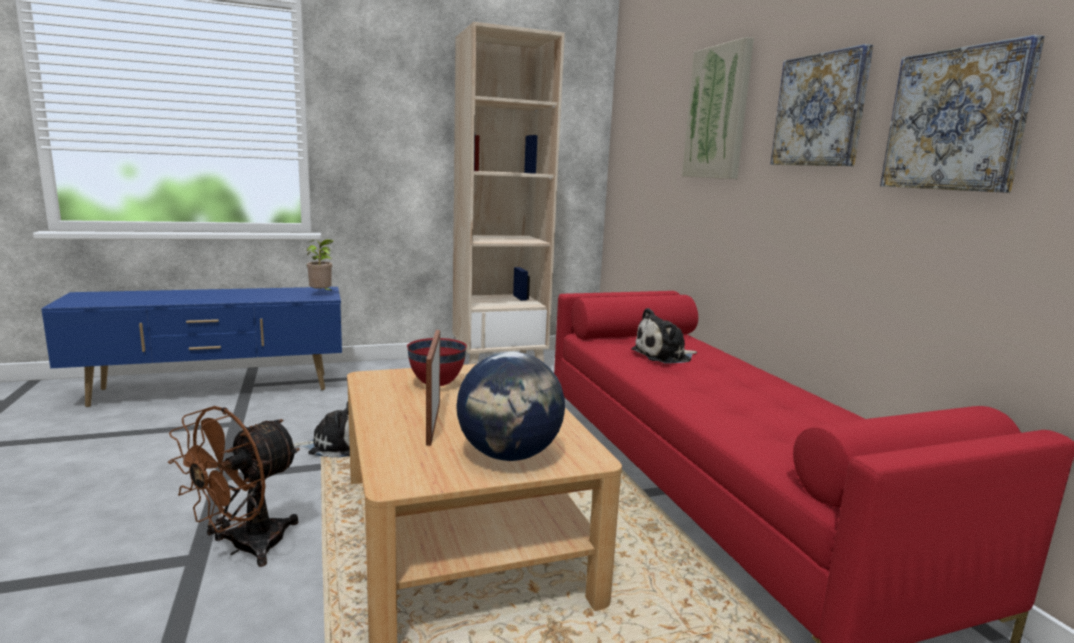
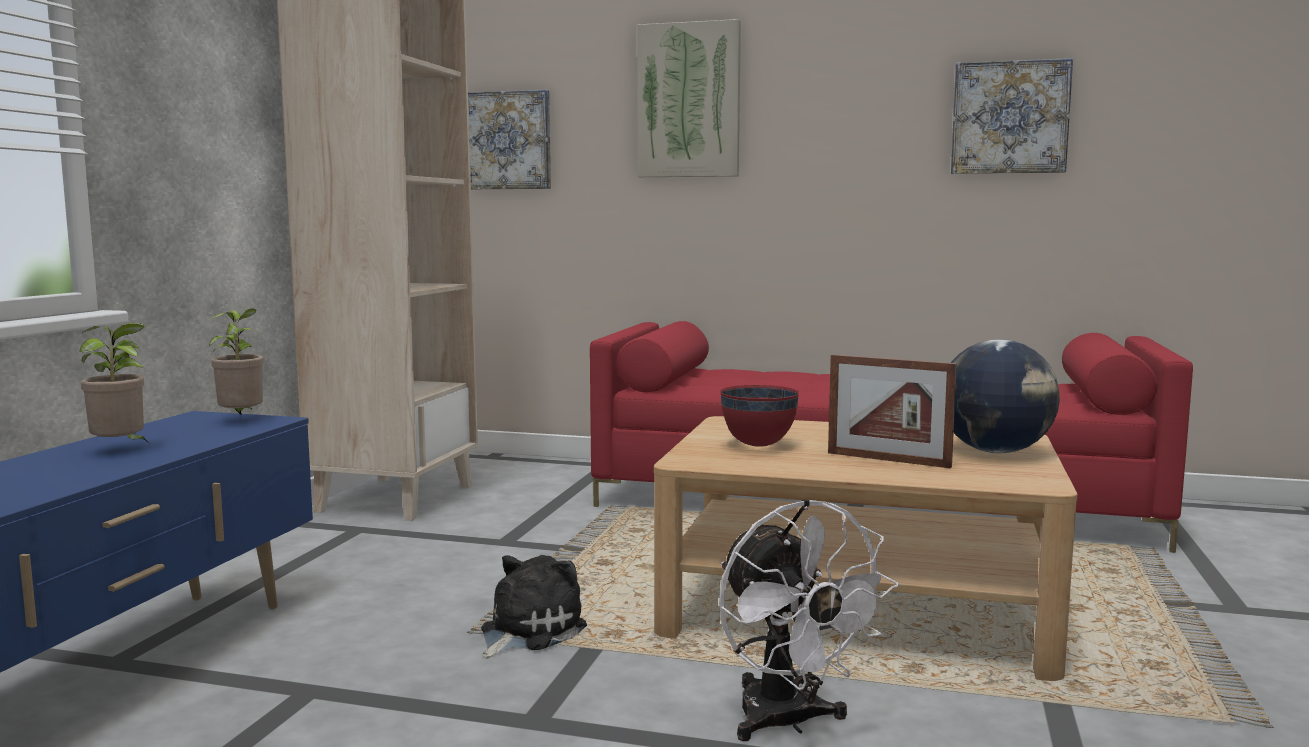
camera: 55 degrees left, 5 degrees down
brown fan [168,406,300,567] -> white fan [719,499,899,741]
plush toy [631,308,697,364] -> none
picture [770,44,873,166] -> picture moved to [468,89,551,189]
none -> potted plant [79,323,149,443]

